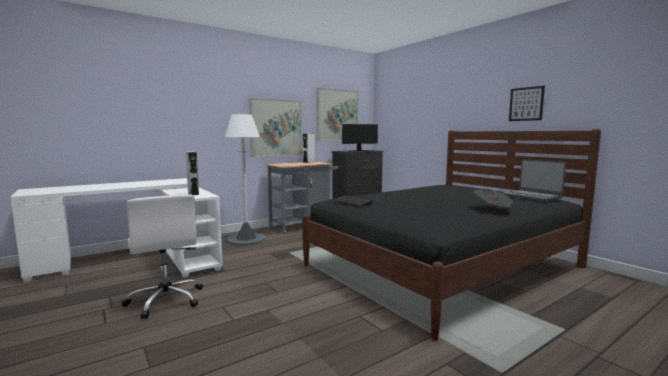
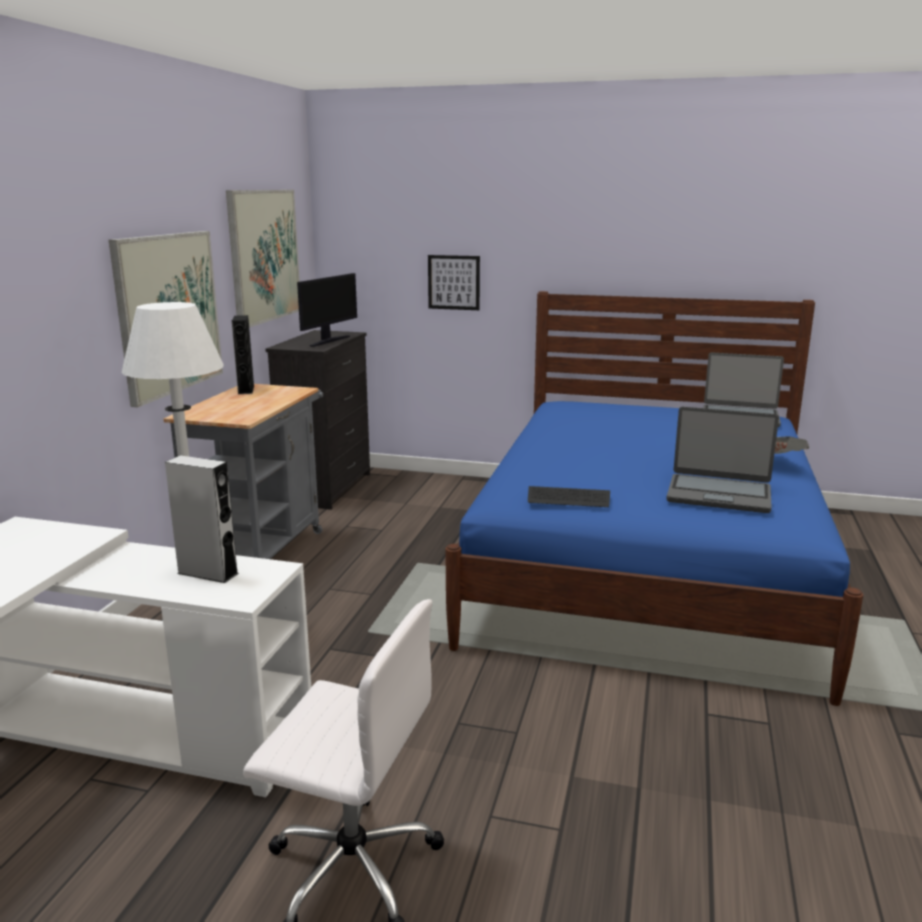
camera: 40 degrees left, 10 degrees up
black bed [302,129,601,341] -> blue bed [446,291,863,706]
white speaker [303,134,315,163] -> black speaker [232,315,254,394]
picture [509,86,545,121] -> picture moved to [428,255,480,310]
none -> laptop [666,407,779,513]

